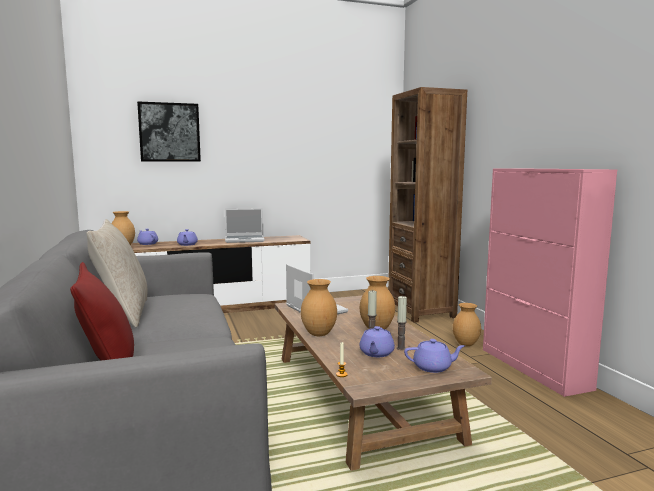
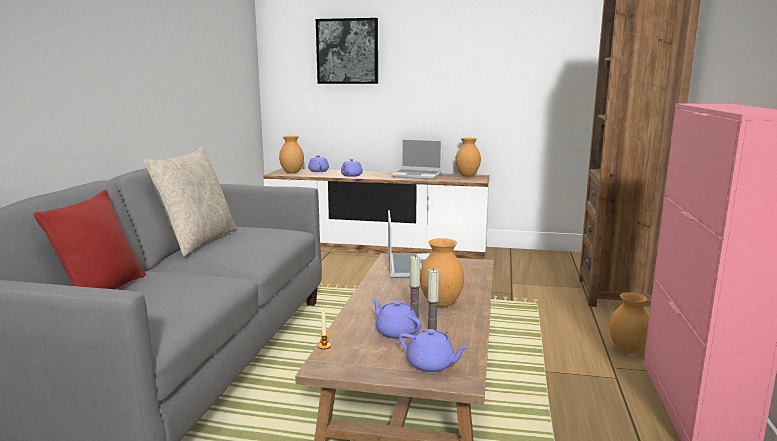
camera: 30 degrees right, 5 degrees up
brown vase [301,279,337,336] -> brown vase moved to [456,138,481,176]
purple teapot [360,326,395,357] -> purple teapot turned 90 degrees clockwise [372,298,422,339]

